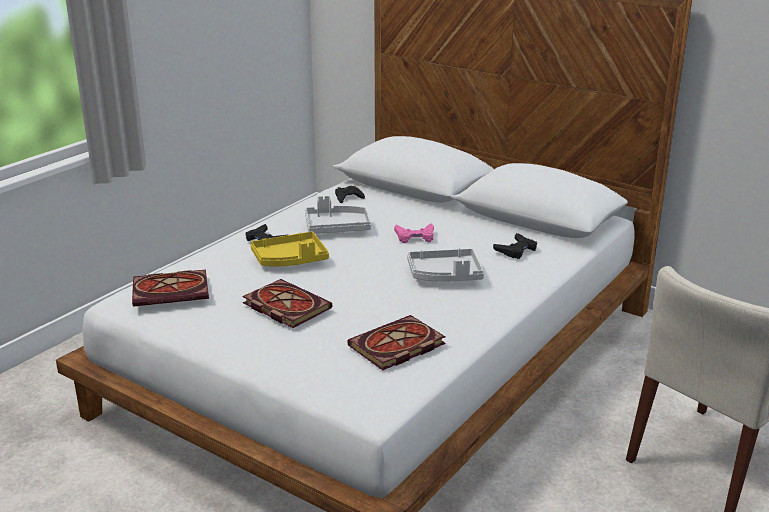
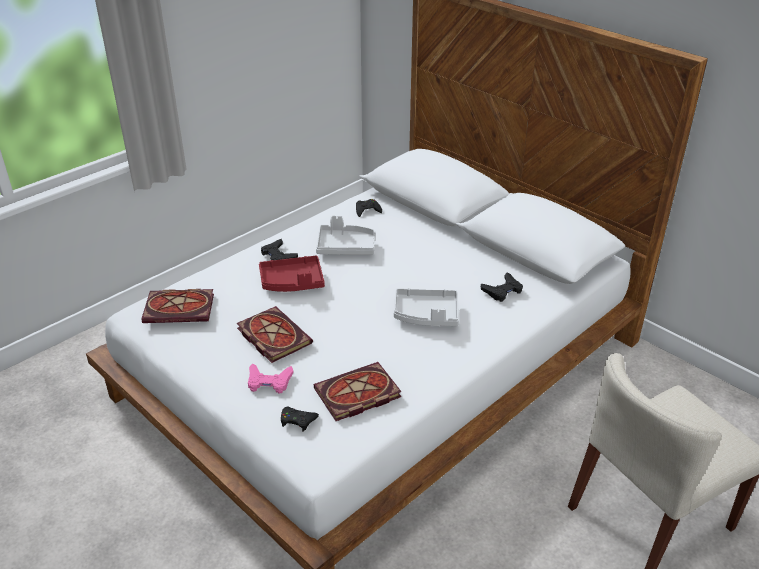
camera: 10 degrees right, 10 degrees up
yellow tray [250,232,329,267] -> red tray [259,256,325,292]
pink game controller [394,223,434,243] -> pink game controller moved to [248,364,293,394]
none -> black game controller [281,406,319,432]

